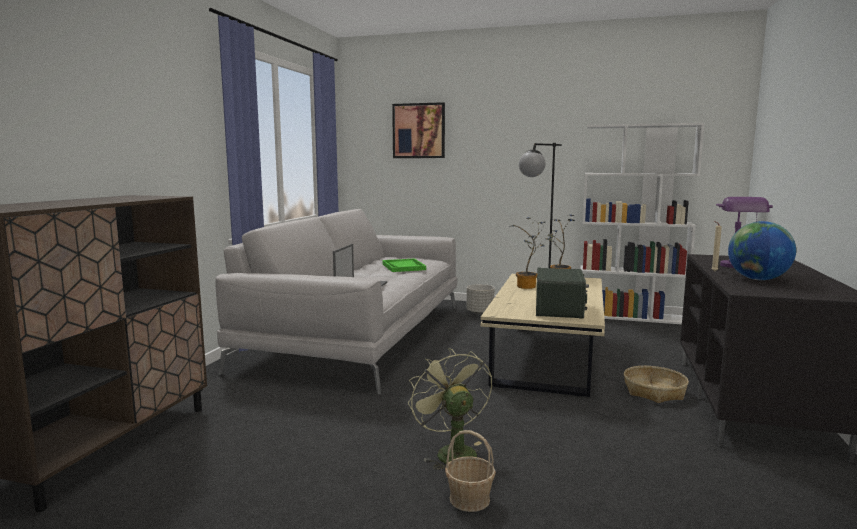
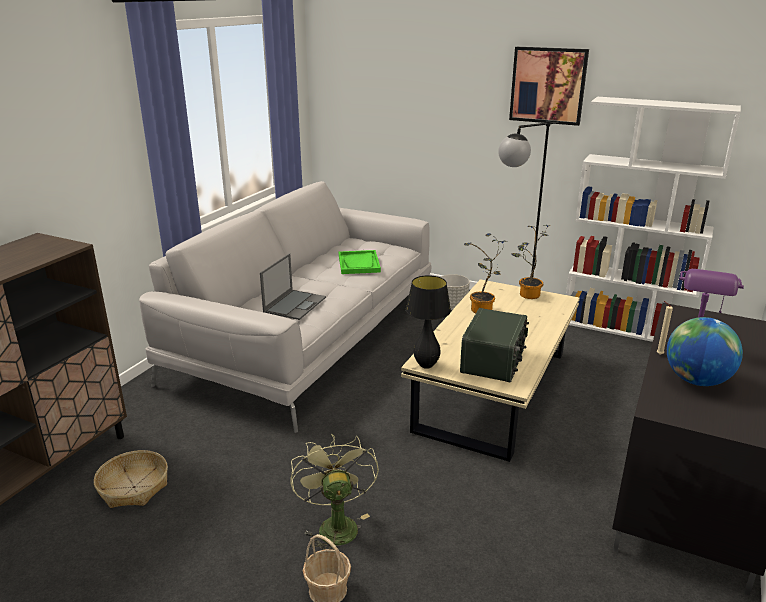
camera: 10 degrees right, 15 degrees up
picture [392,102,445,158] -> picture moved to [509,47,589,126]
basket [624,366,689,403] -> basket moved to [94,450,168,508]
none -> black table lamp [406,275,451,369]

